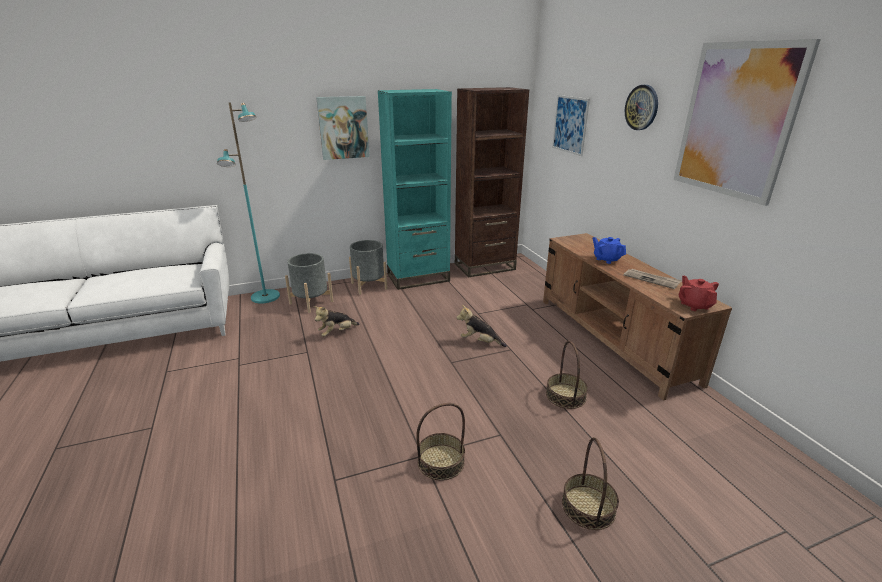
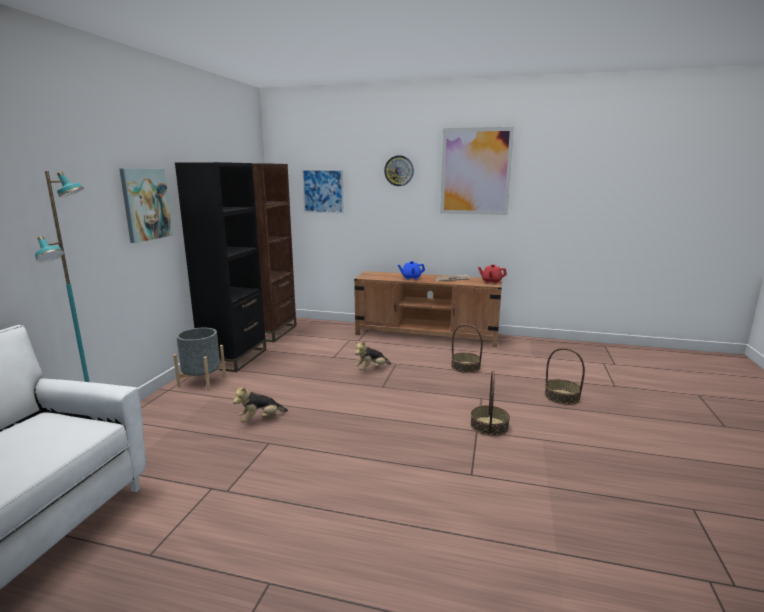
camera: 55 degrees left, 10 degrees down
grey planter [285,253,333,313] -> none
plush toy [314,306,360,337] -> plush toy turned 60 degrees clockwise [233,387,288,423]
turquoise bookcase [378,89,452,290] -> black bookcase [175,162,266,372]

